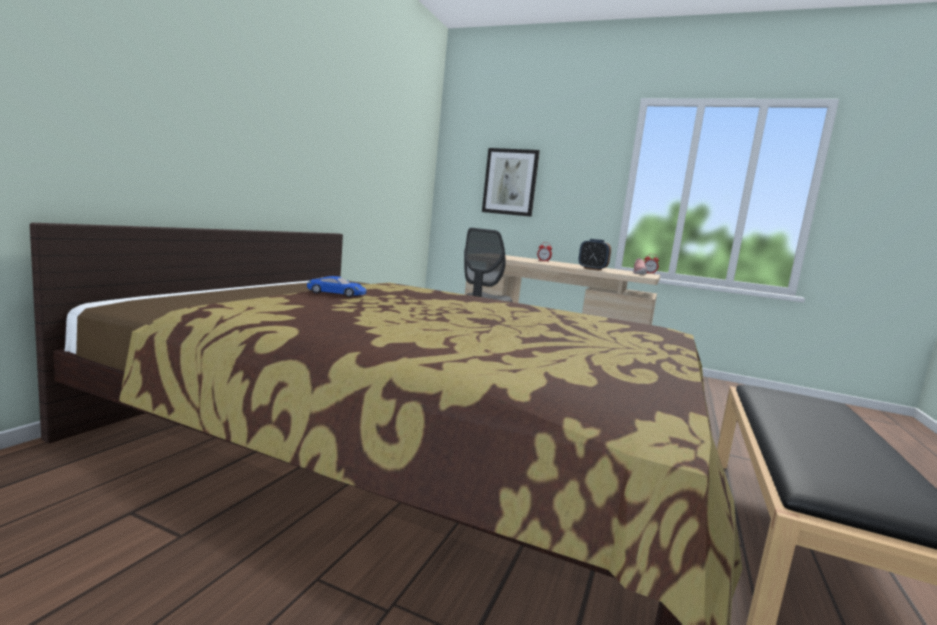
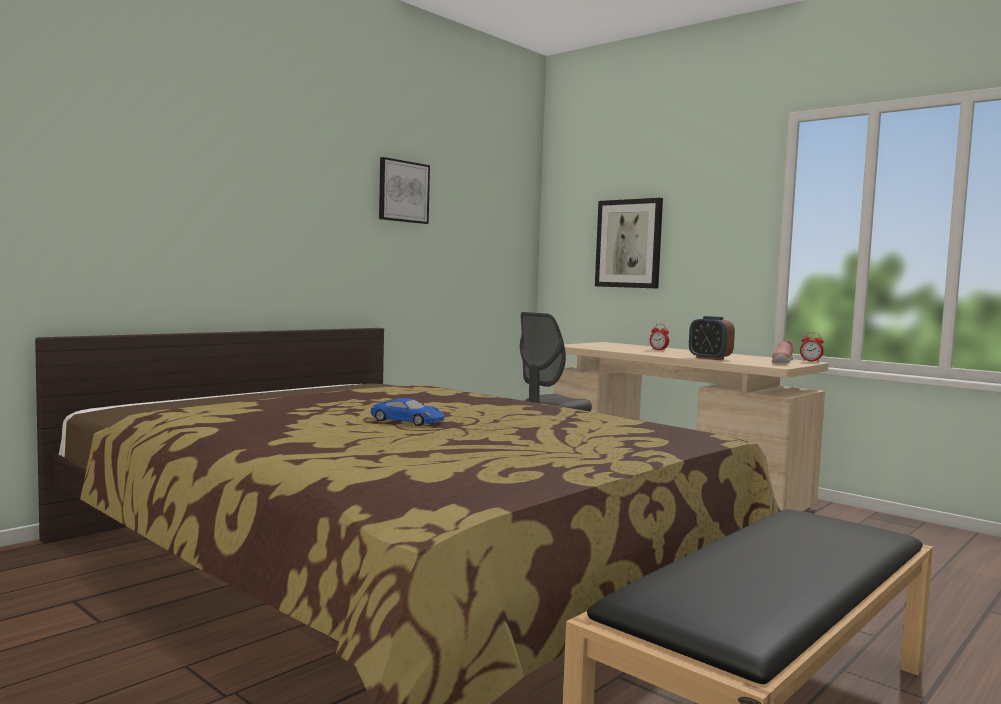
camera: 20 degrees right, 5 degrees down
blue toy car [307,276,367,297] -> blue toy car moved to [371,398,445,426]
none -> picture [379,157,430,224]

